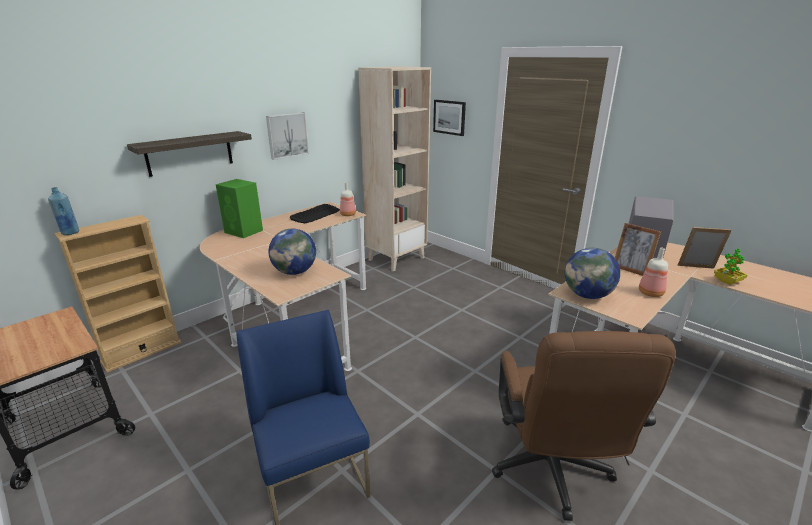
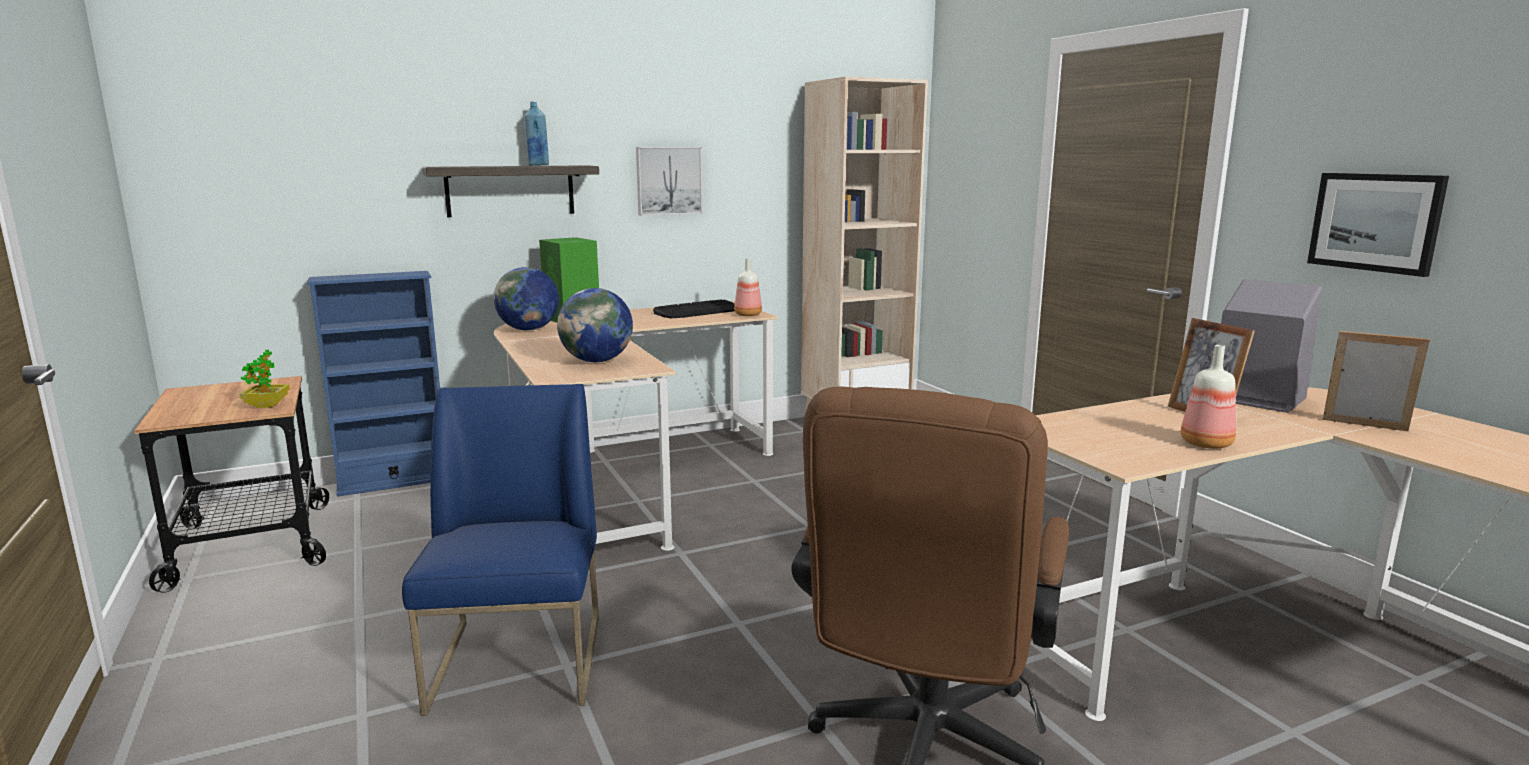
camera: 20 degrees right, 10 degrees down
blue bottle [48,187,79,235] -> blue bottle moved to [524,102,549,166]
beige bookcase [54,215,181,373] -> blue bookcase [307,271,440,497]
picture [433,100,466,136] -> picture moved to [1307,173,1449,277]
globe [565,248,620,299] -> globe moved to [494,267,559,331]
potted plant [714,248,747,285] -> potted plant moved to [240,349,290,408]

